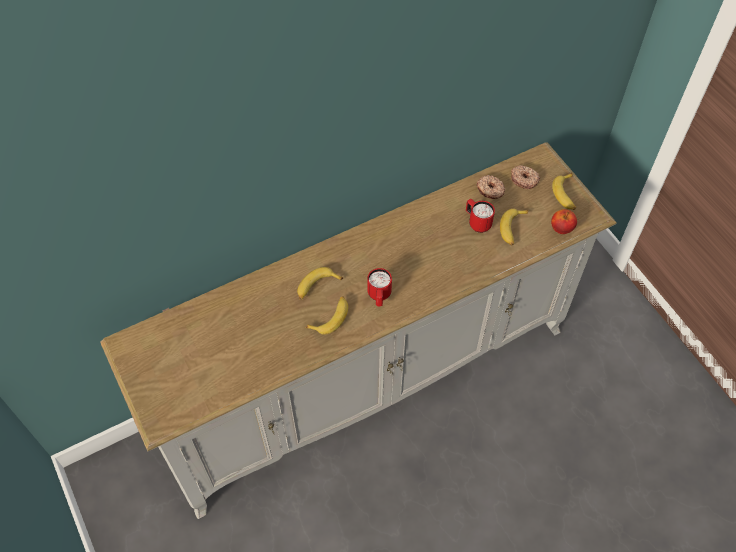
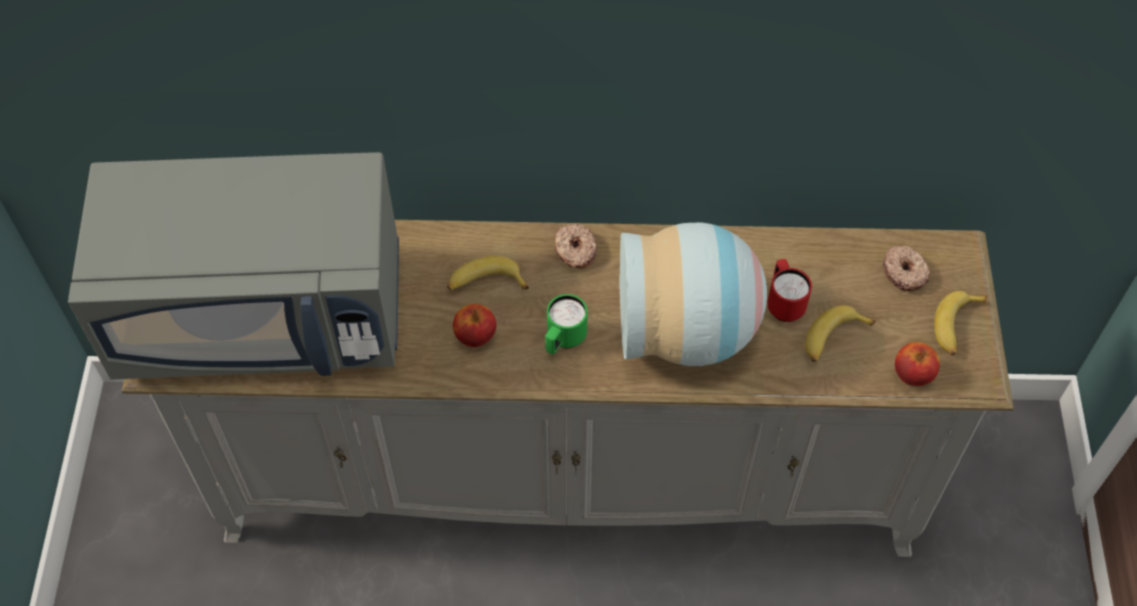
camera: 30 degrees right, 0 degrees up
banana [306,296,348,335] -> apple [453,304,497,347]
red mug [367,268,392,307] -> green mug [545,294,588,354]
donut [477,175,505,199] -> donut moved to [554,224,597,269]
none -> grey microwave [68,152,399,380]
none -> vase [619,222,767,366]

